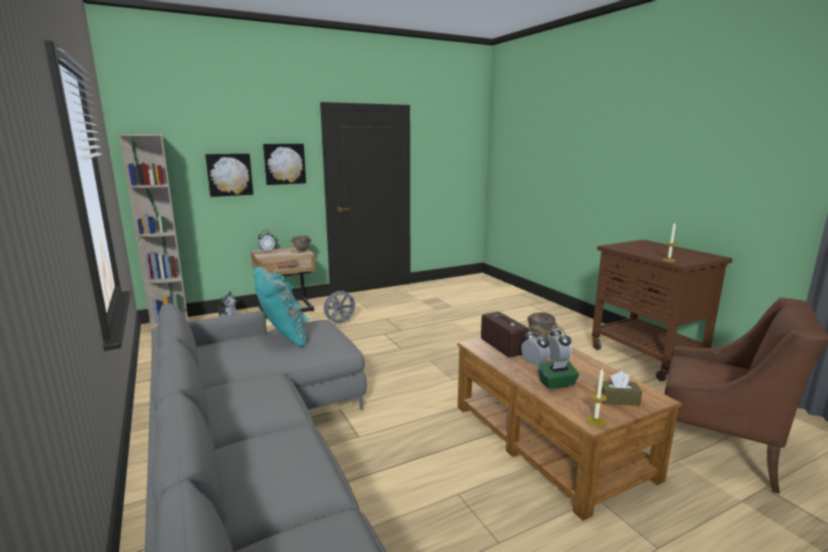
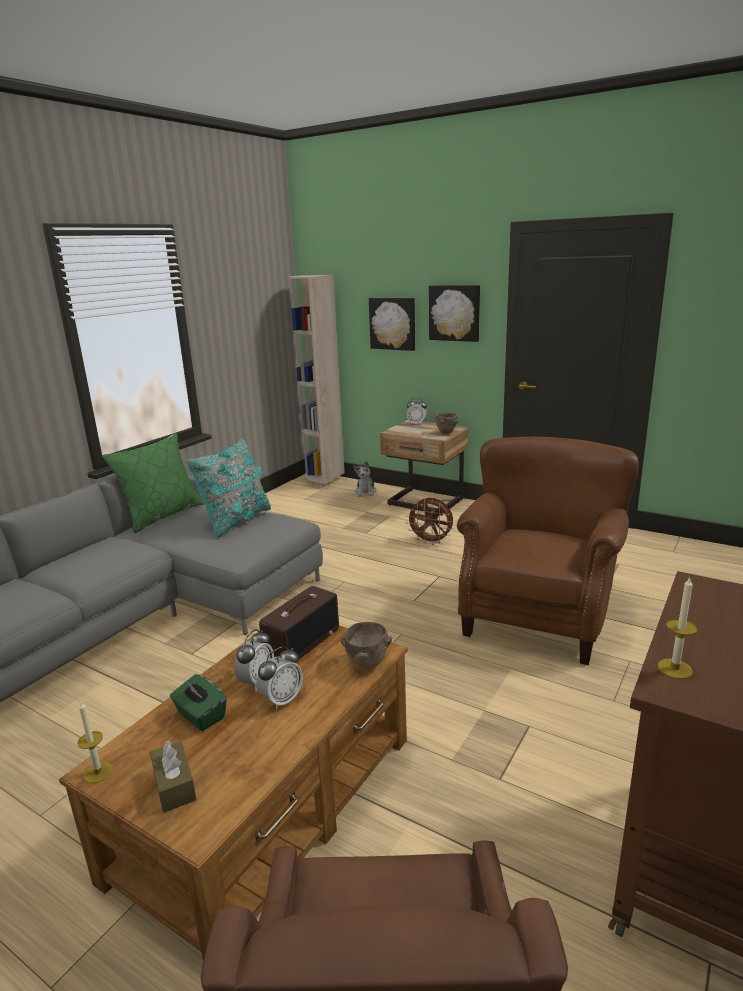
camera: 60 degrees right, 5 degrees up
grey fan [324,291,358,325] -> brown fan [406,498,453,545]
none -> green pillow [103,433,204,533]
none -> brown armchair [457,437,639,665]

